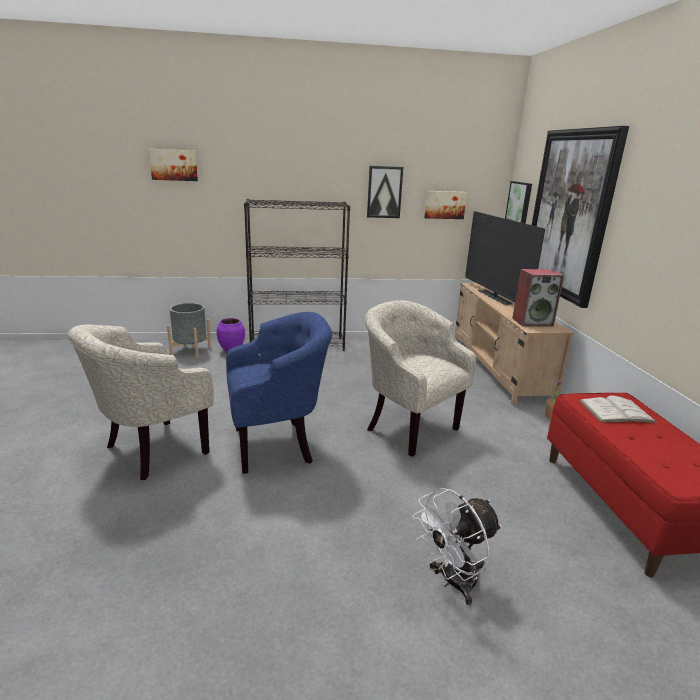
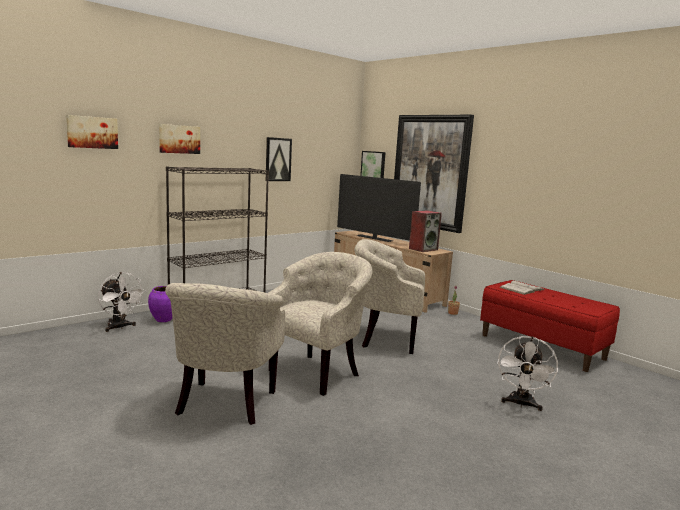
camera: 35 degrees left, 10 degrees down
grey planter [167,303,211,357] -> white fan [98,272,146,332]
blue armchair [226,312,333,474] -> beige armchair [268,252,373,396]
picture [424,191,467,219] -> picture moved to [159,124,200,154]

